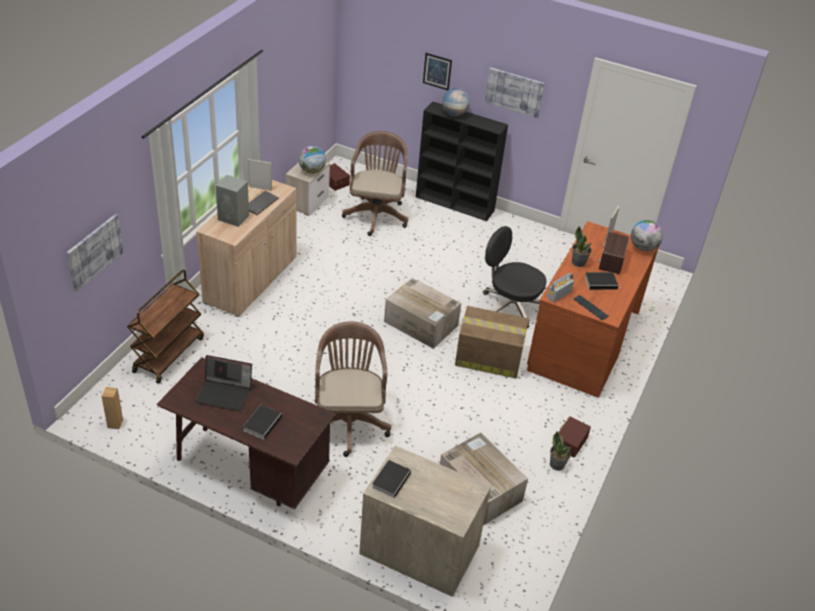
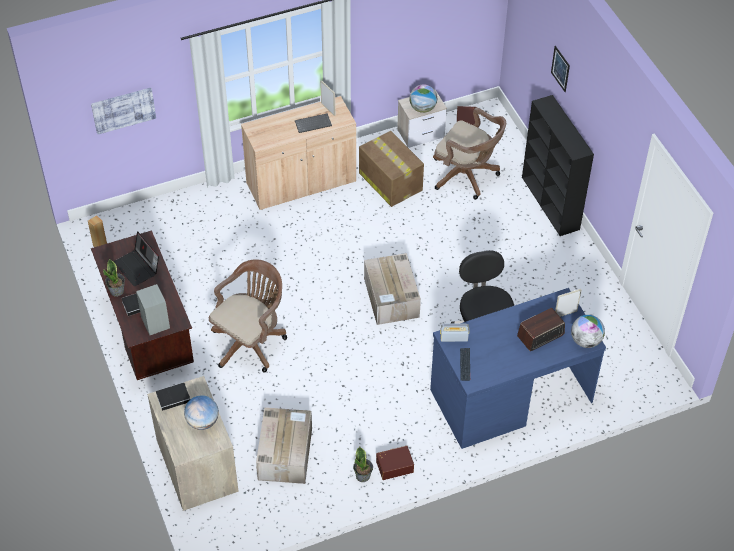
camera: 45 degrees right, 10 degrees up
brown cart [127,270,204,384] -> none
grey speaker [216,175,249,227] -> grey speaker moved to [136,284,170,335]
brown office chair [342,131,408,236] -> brown office chair turned 75 degrees clockwise [433,107,506,200]
globe [442,88,470,116] -> globe moved to [184,395,219,430]
cardboard box [455,306,529,378] -> cardboard box moved to [359,131,424,207]
picture [485,67,544,118] -> none
brown desk [527,221,659,398] -> blue desk [430,288,606,449]
potted plant [572,227,592,267] -> potted plant moved to [103,259,125,297]
book [585,272,618,290] -> none

